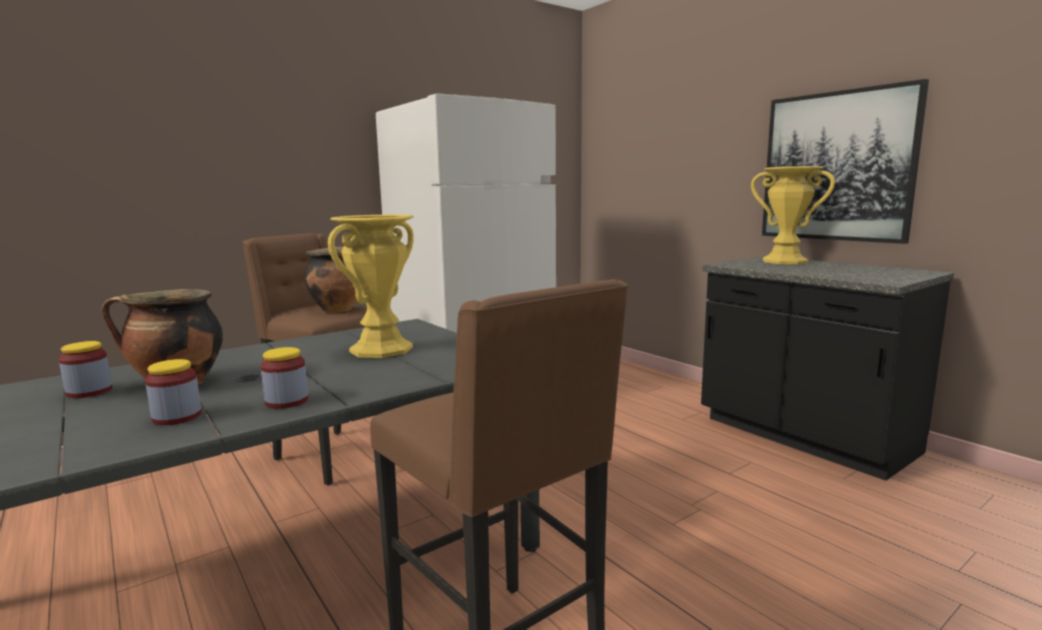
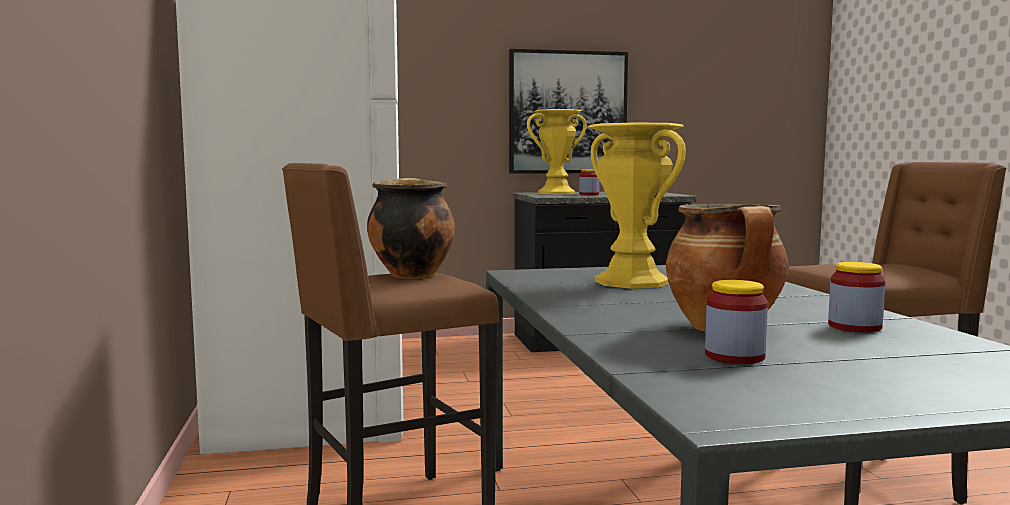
camera: 65 degrees left, 5 degrees down
jar [261,347,308,409] -> jar moved to [579,169,599,195]

